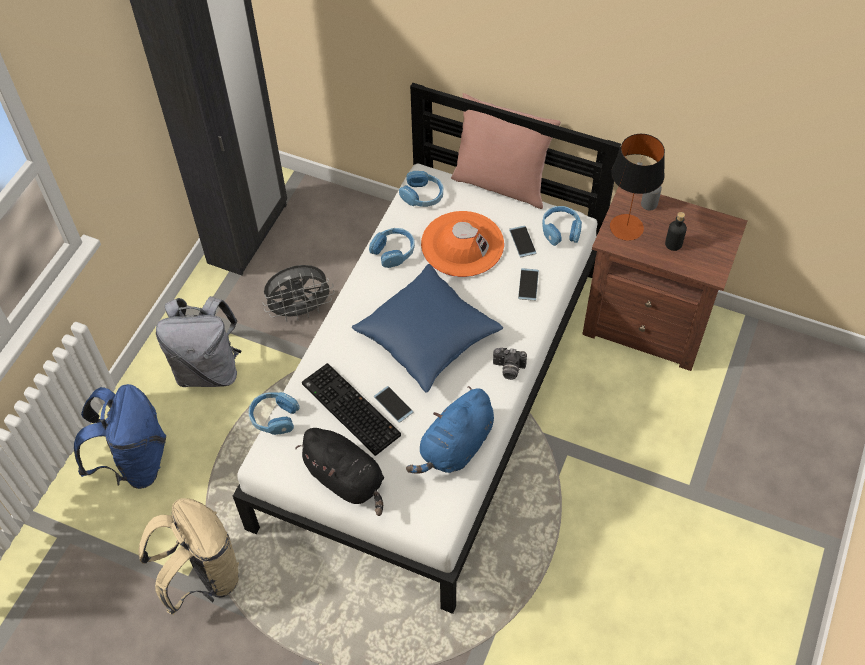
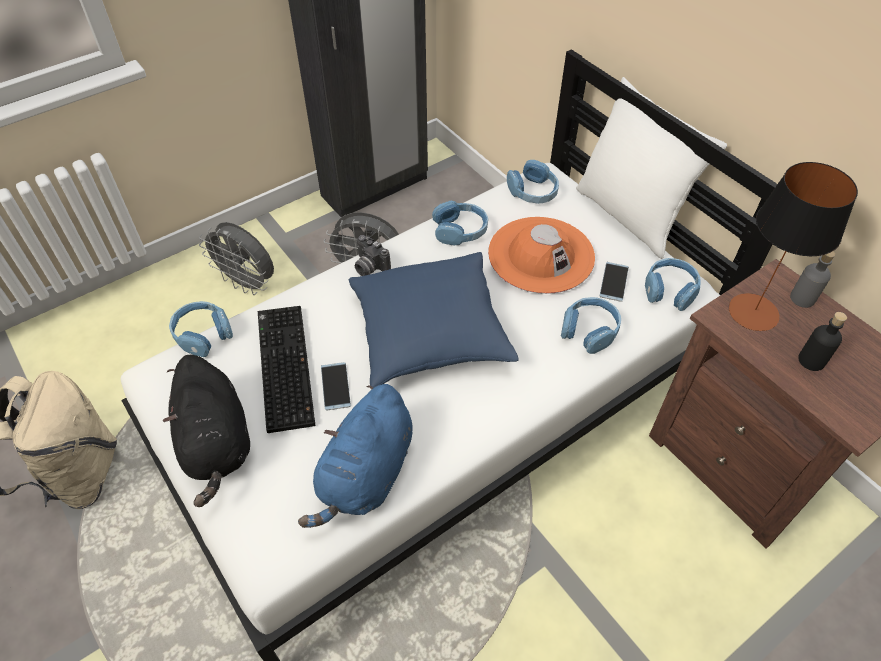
camera: 30 degrees right, 5 degrees down
blue backpack [74,384,166,489] -> none
grey backpack [156,296,242,387] -> grey fan [199,222,274,295]
blue plush toy [406,386,494,474] -> blue plush toy turned 45 degrees counterclockwise [298,384,413,528]
pink pillow [451,93,561,209] -> white pillow [576,77,727,259]
camera [493,348,527,380] -> camera moved to [355,235,391,276]
phone [518,268,539,301] -> blue headphones [561,297,621,354]

